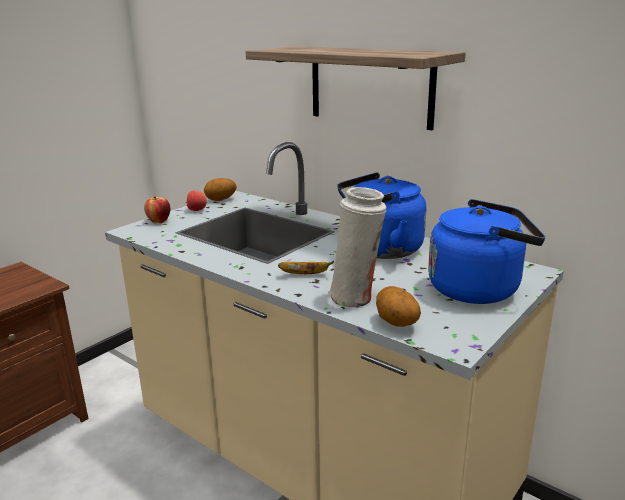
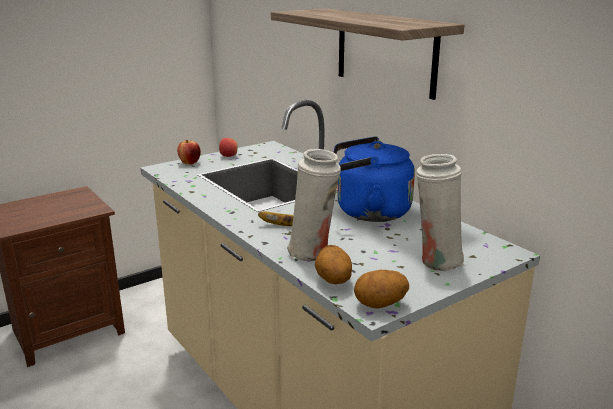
camera: 15 degrees right, 0 degrees up
potato [204,178,237,201] -> potato moved to [354,270,409,309]
blue kettle [428,199,545,304] -> white vase [416,154,464,271]

